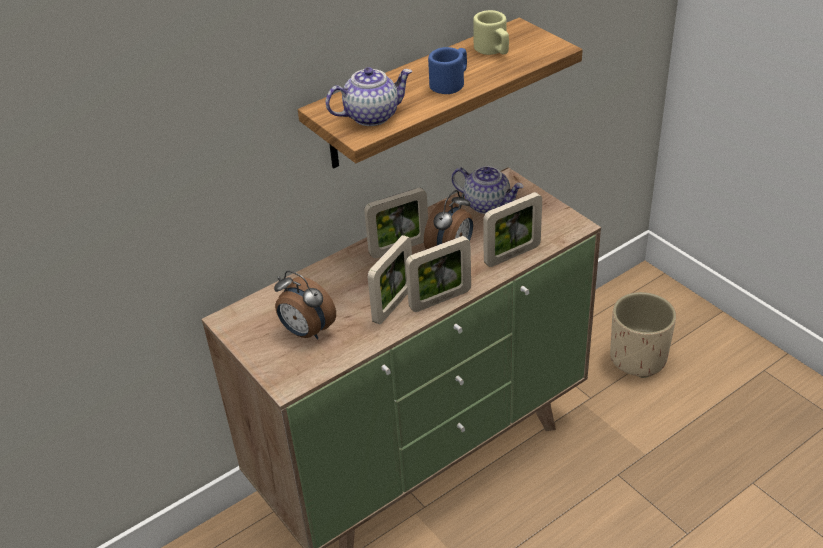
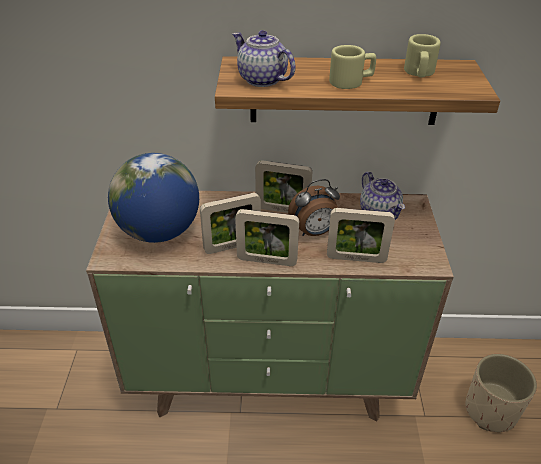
camera: 35 degrees right, 0 degrees up
alarm clock [274,271,336,339] -> globe [108,153,199,243]
teapot [326,67,413,126] -> teapot turned 150 degrees counterclockwise [232,30,296,87]
blue mug [428,47,467,94] -> beige mug [329,45,376,89]

